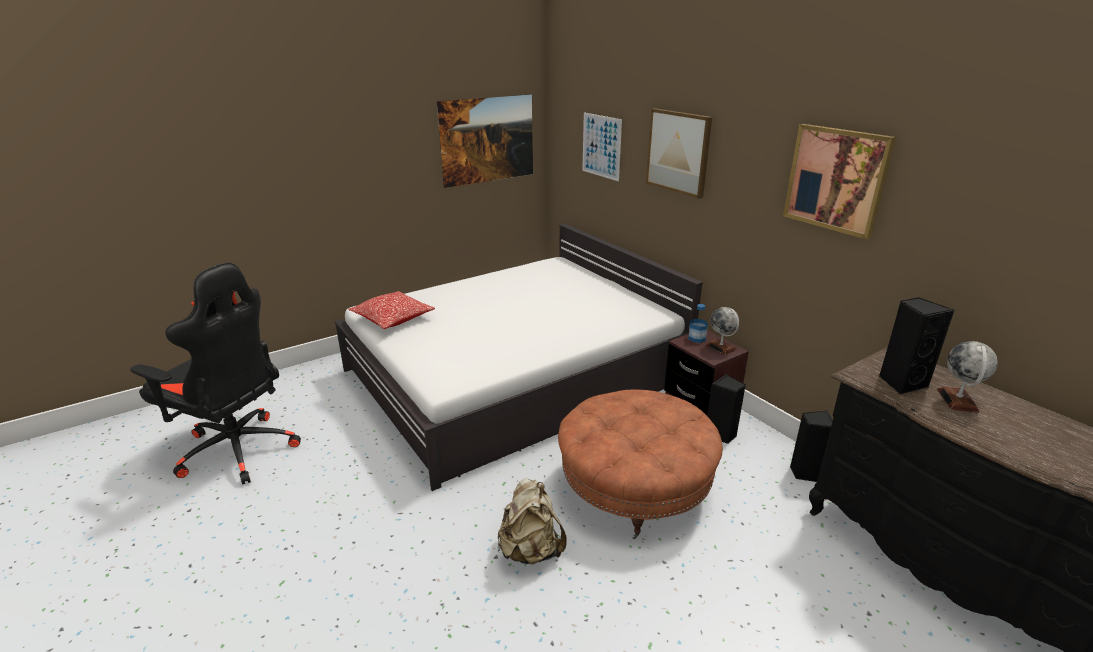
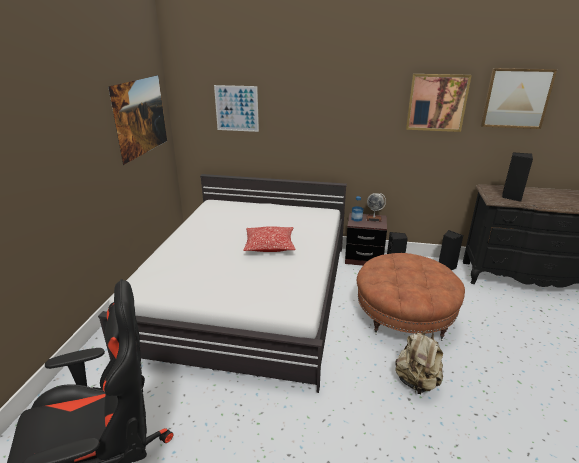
camera: 45 degrees left, 0 degrees up
pillow [348,291,435,329] -> pillow moved to [243,226,295,252]
picture [646,108,712,199] -> picture moved to [481,68,557,129]
globe [937,341,998,413] -> none

